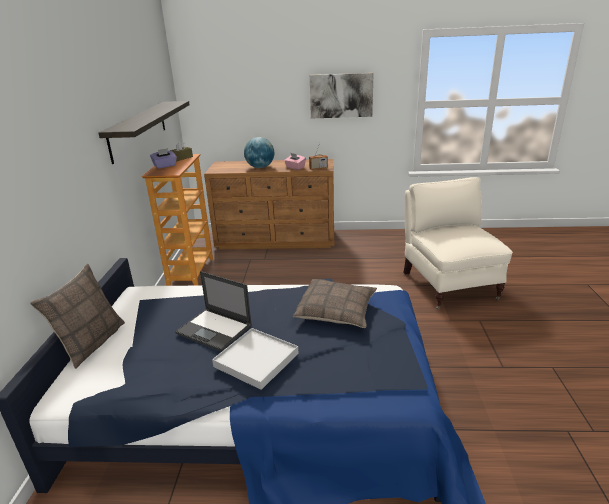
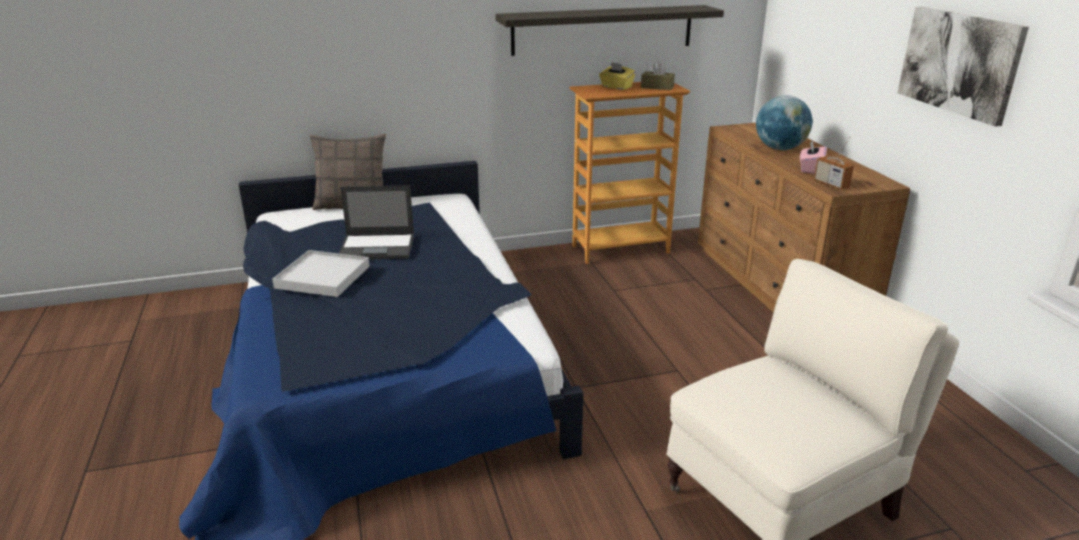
camera: 70 degrees right, 0 degrees up
purple tissue box [150,148,177,169] -> yellow tissue box [599,62,636,90]
laptop [175,271,252,352] -> laptop turned 105 degrees counterclockwise [339,185,414,259]
pillow [293,279,377,328] -> none

